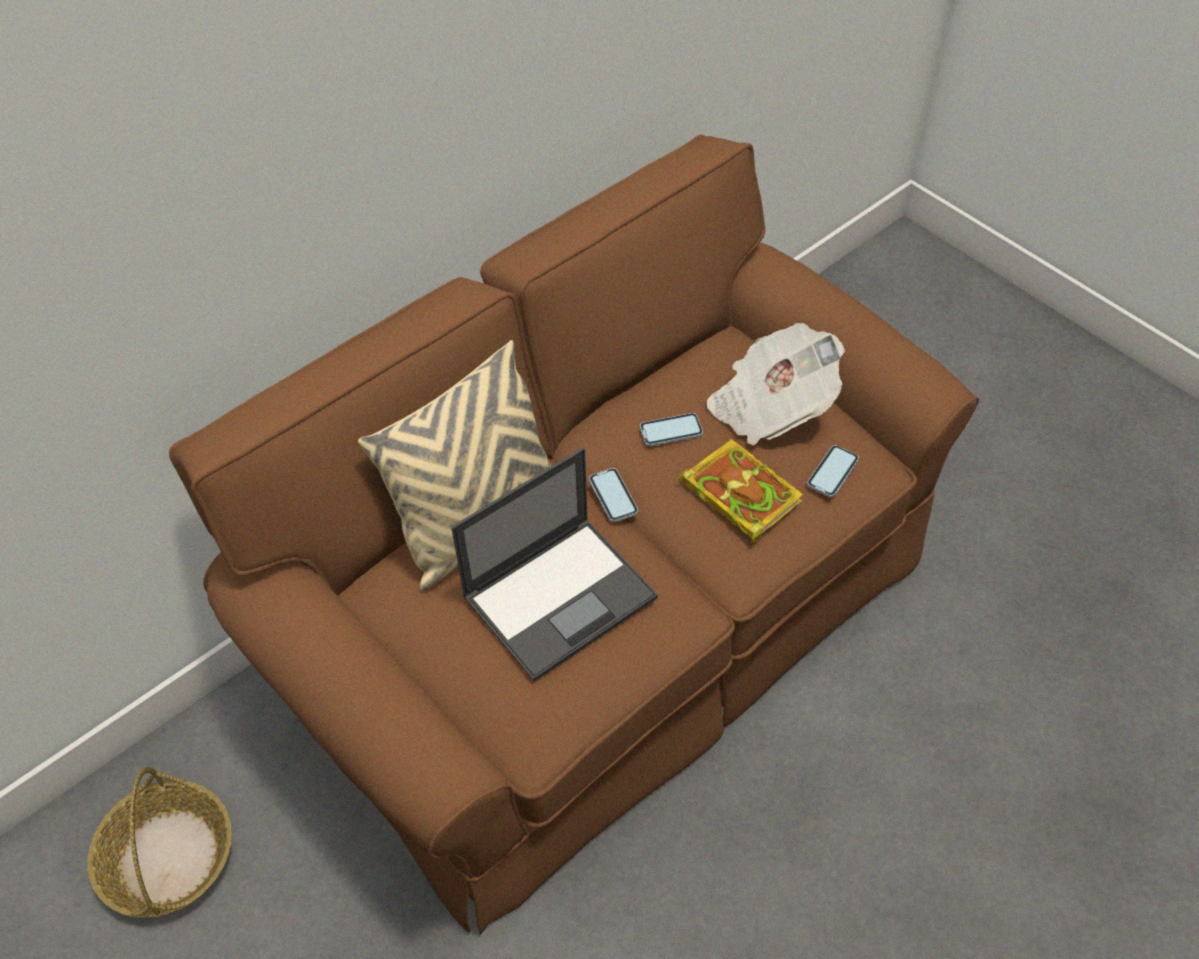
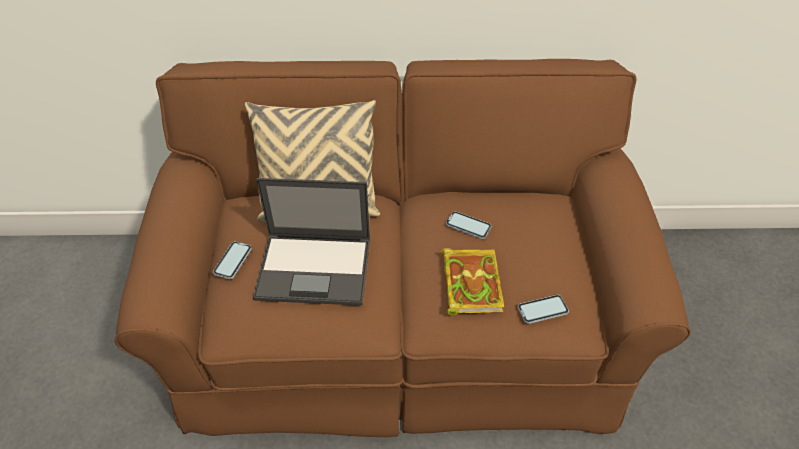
camera: 40 degrees right, 5 degrees down
basket [88,767,232,918] -> none
phone [589,468,638,522] -> phone moved to [213,241,252,279]
newspaper [707,323,845,446] -> none

